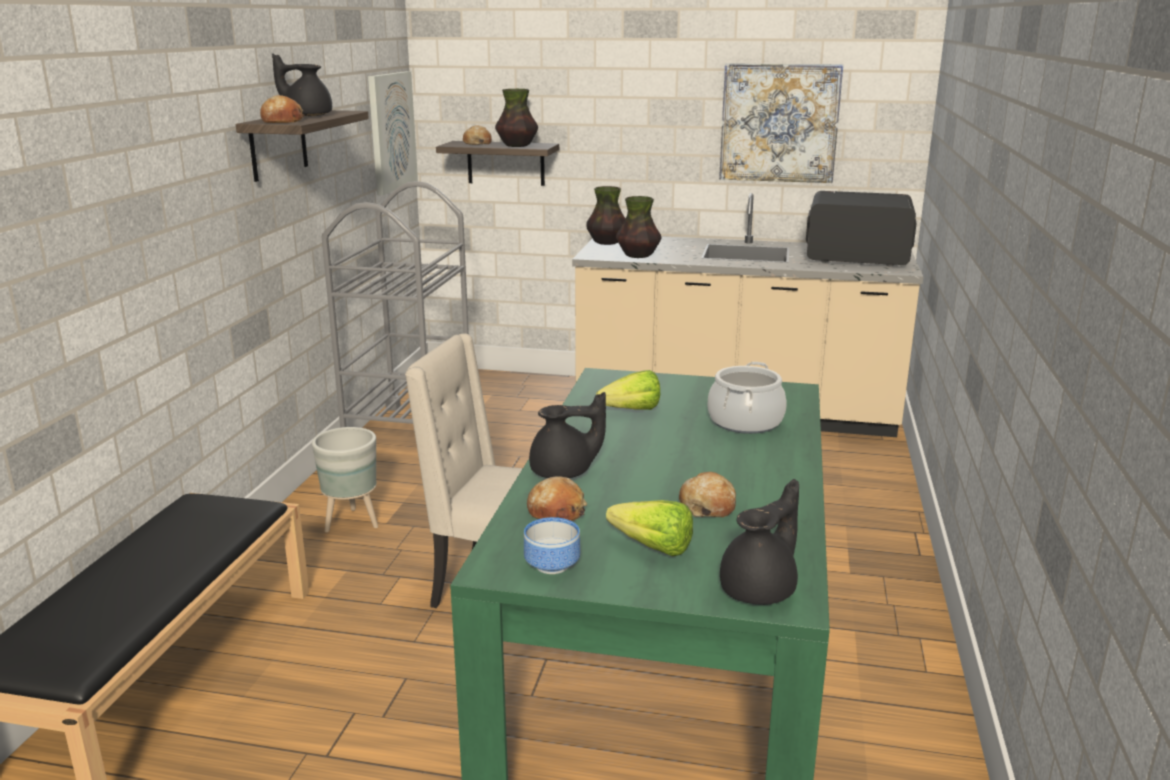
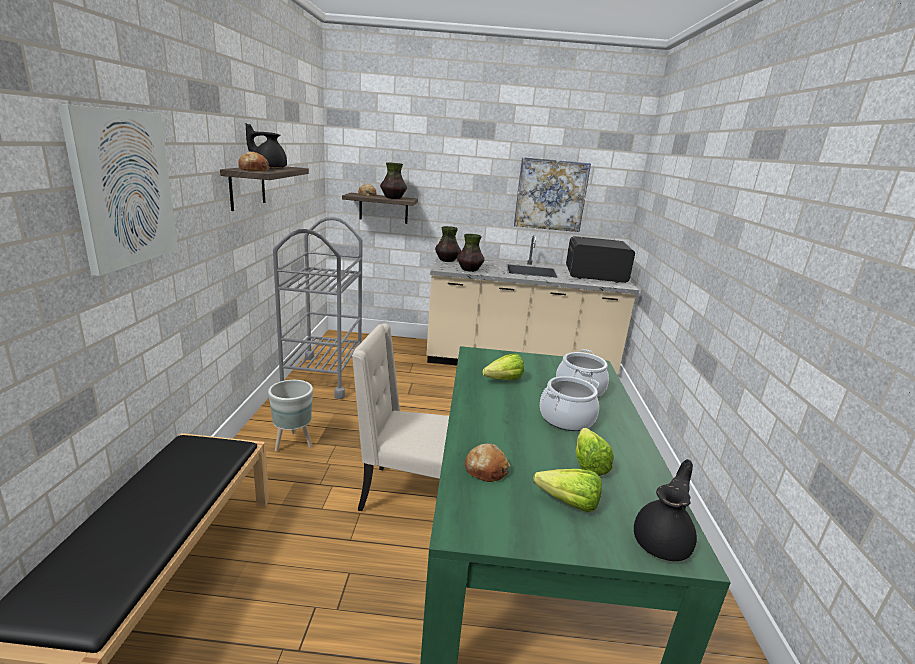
camera: 10 degrees left, 0 degrees up
picture [368,71,418,195] -> picture moved to [58,104,178,276]
bowl [524,517,581,574] -> none
black teapot [529,392,606,478] -> none
bread [679,472,736,517] -> lettuce [576,428,614,476]
none -> cooking pot [540,376,600,431]

